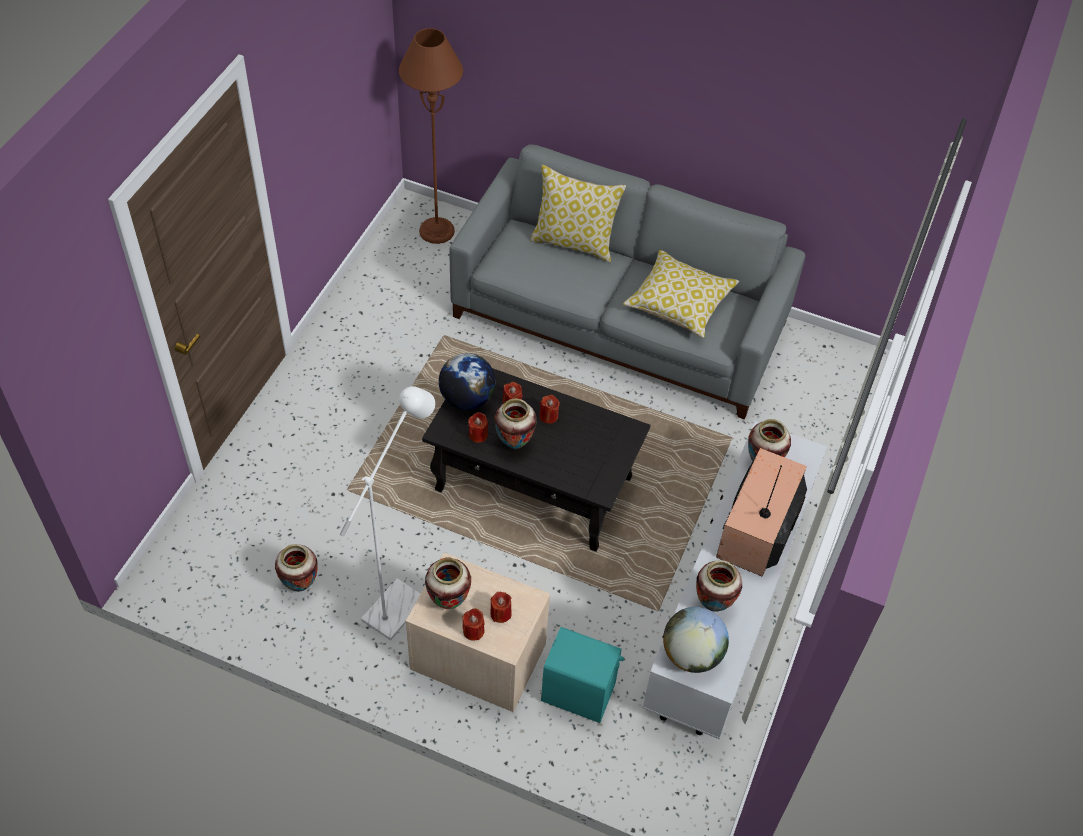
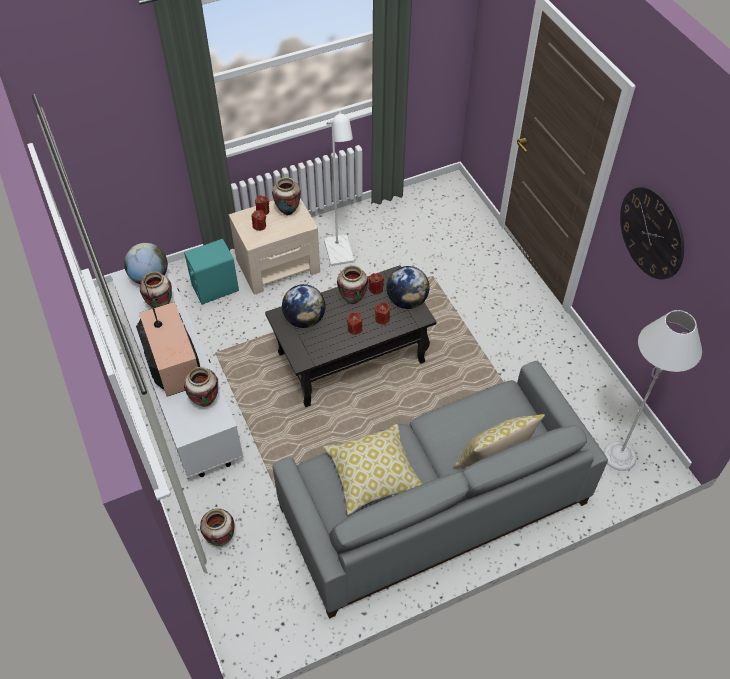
camera: 135 degrees right, 0 degrees up
vase [275,544,317,591] -> vase moved to [200,509,235,546]
brown floor lamp [399,28,463,244] -> grey floor lamp [603,310,702,471]
none -> globe [282,284,325,328]
none -> wall clock [620,187,684,279]

